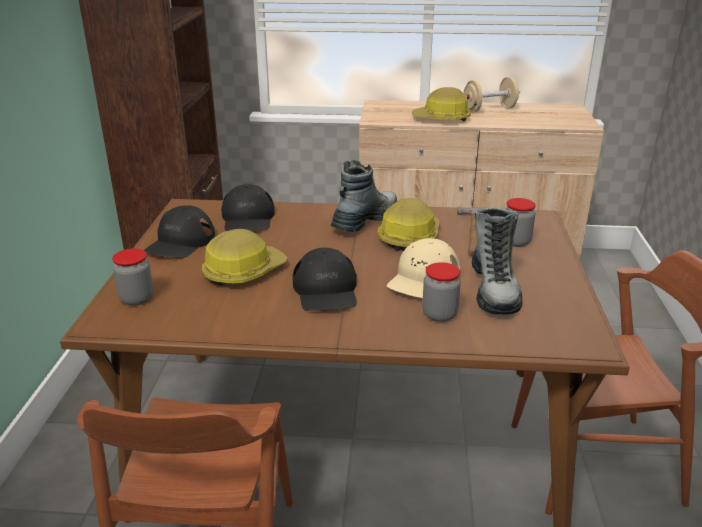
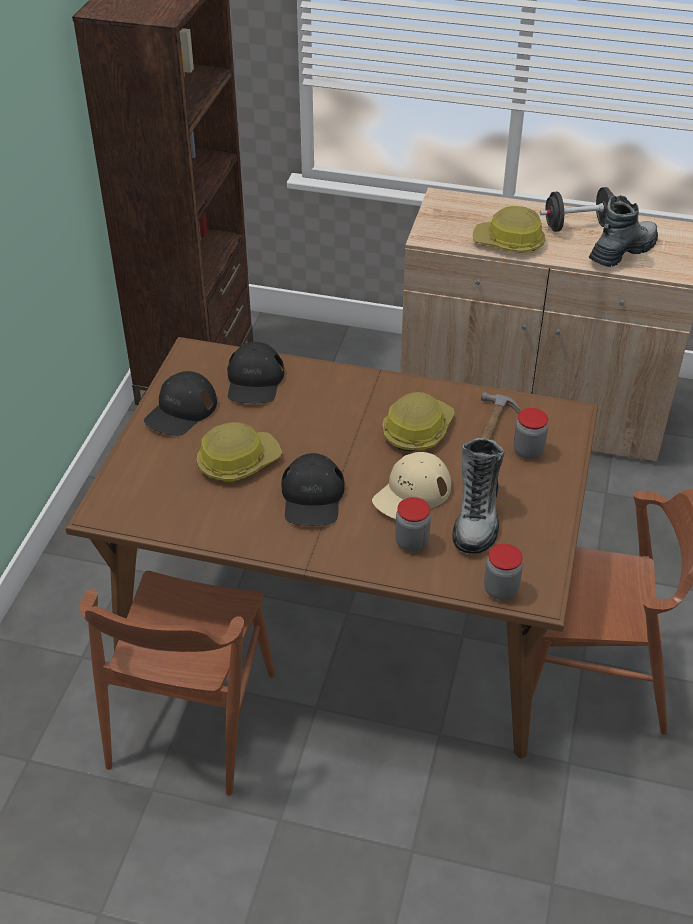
camera: 10 degrees right, 15 degrees up
jar [112,248,154,306] -> jar moved to [484,544,523,600]
boot [330,160,397,232] -> boot moved to [589,195,658,267]
beige dumbbell [463,77,520,112] -> black dumbbell [540,187,614,232]

